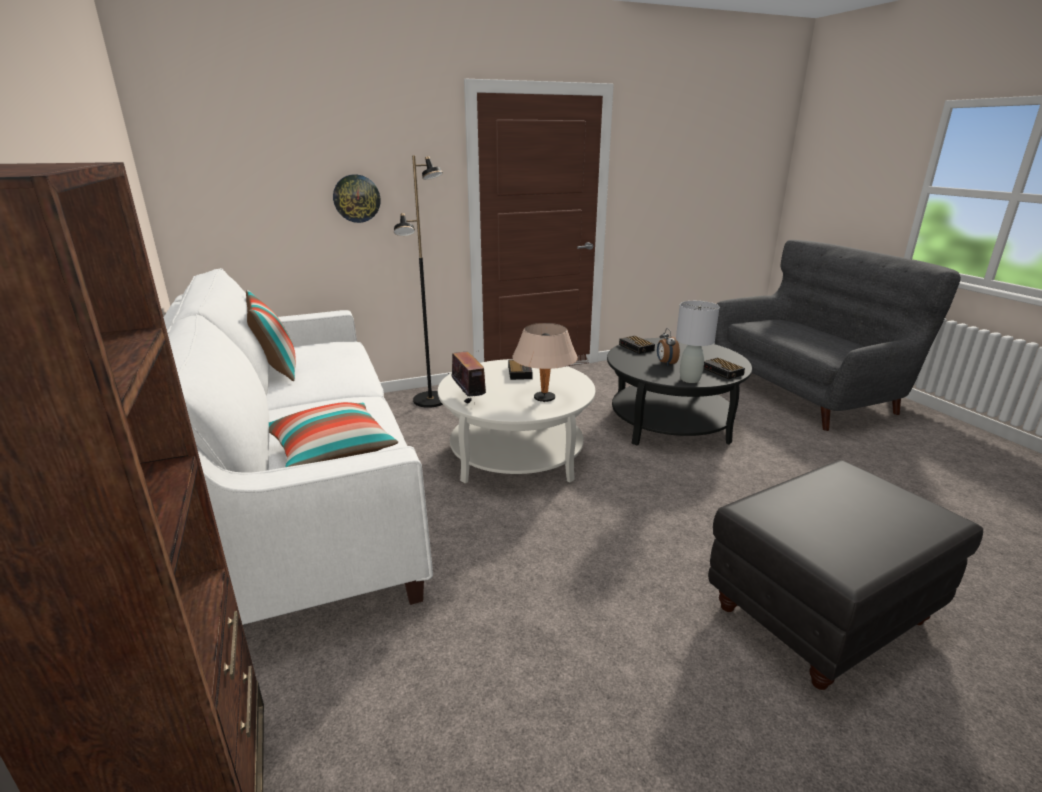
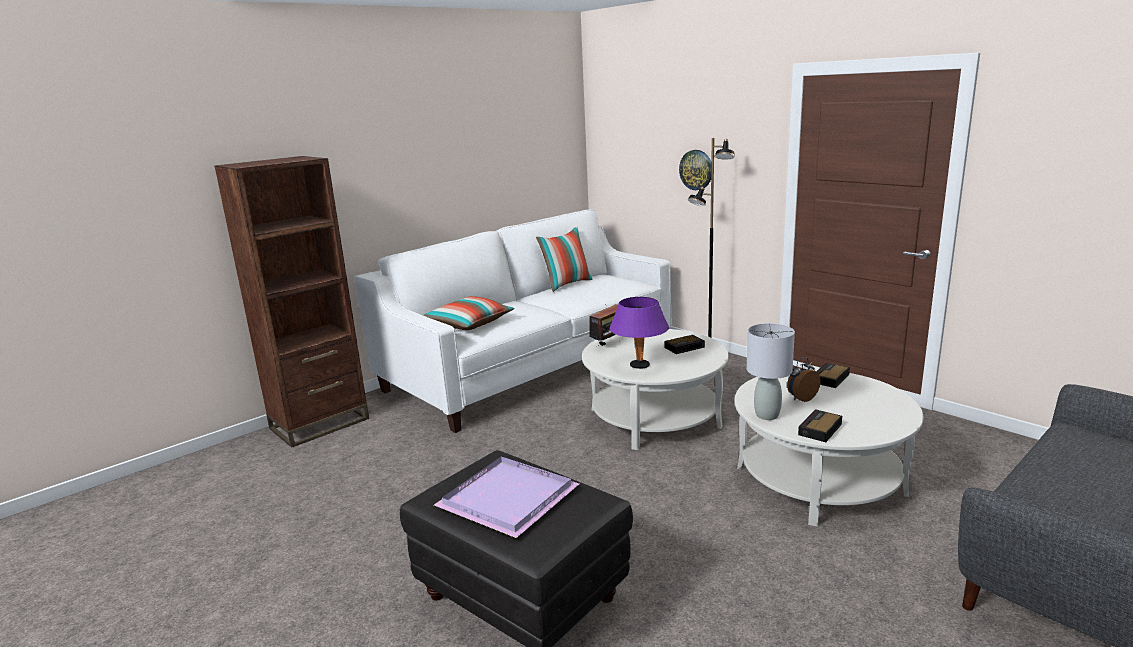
camera: 70 degrees right, 5 degrees down
beige table lamp [512,323,578,402] -> purple table lamp [609,297,669,369]
black coffee table [607,338,752,445] -> white coffee table [735,369,923,527]
none -> purple tray [434,457,579,538]

